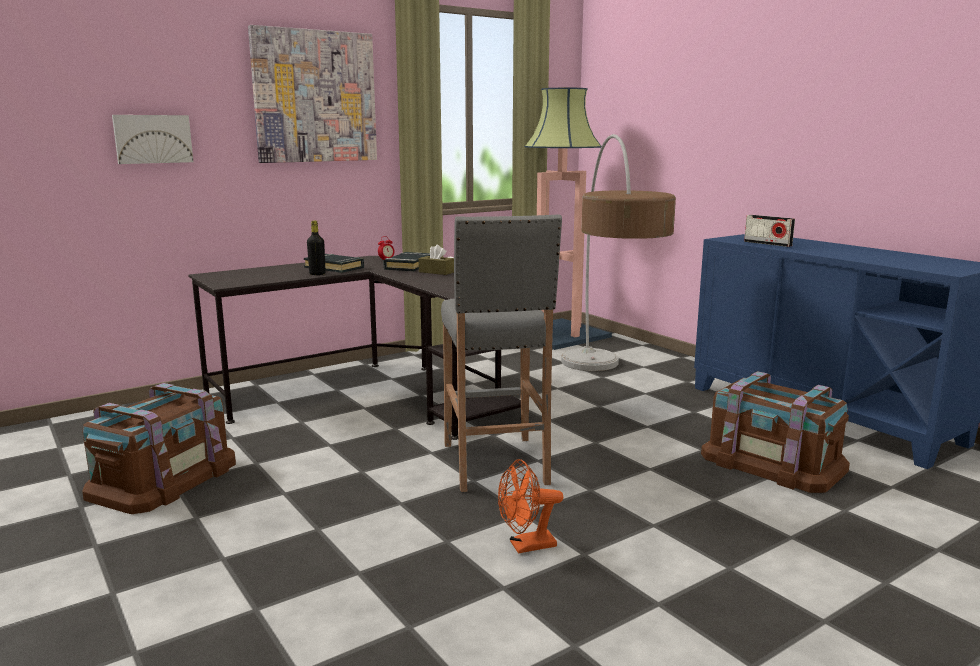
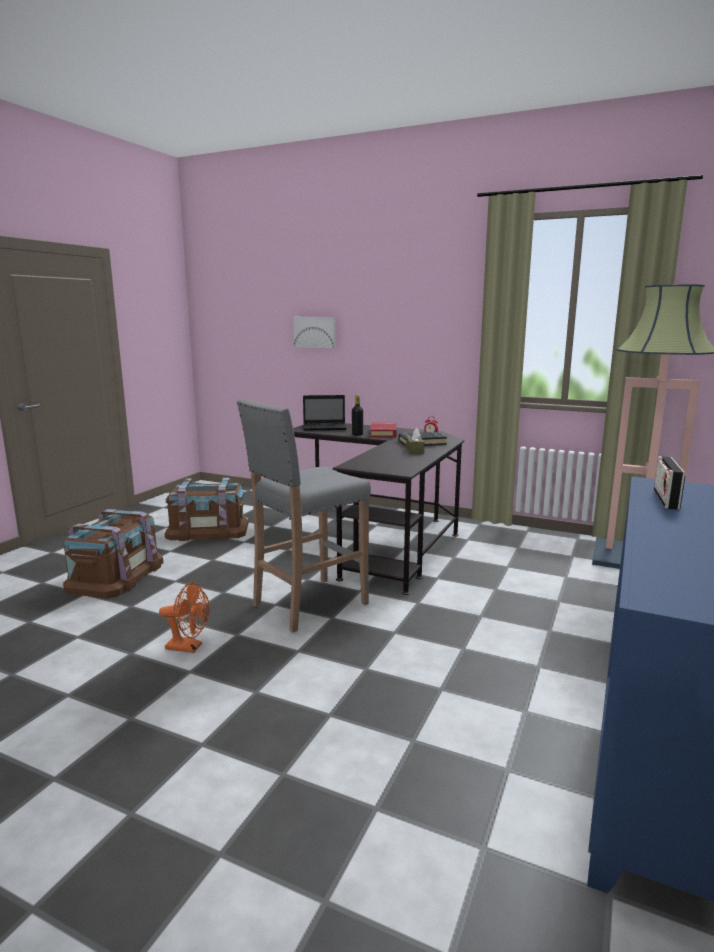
camera: 60 degrees right, 0 degrees up
picture [248,25,377,163] -> none
black book [304,254,364,273] -> red book [370,423,397,437]
orange fan [498,459,563,554] -> orange fan turned 150 degrees clockwise [159,582,210,653]
floor lamp [561,134,676,371] -> none
brown storage box [701,371,850,493] -> brown storage box moved to [63,509,164,598]
none -> laptop [303,395,346,430]

